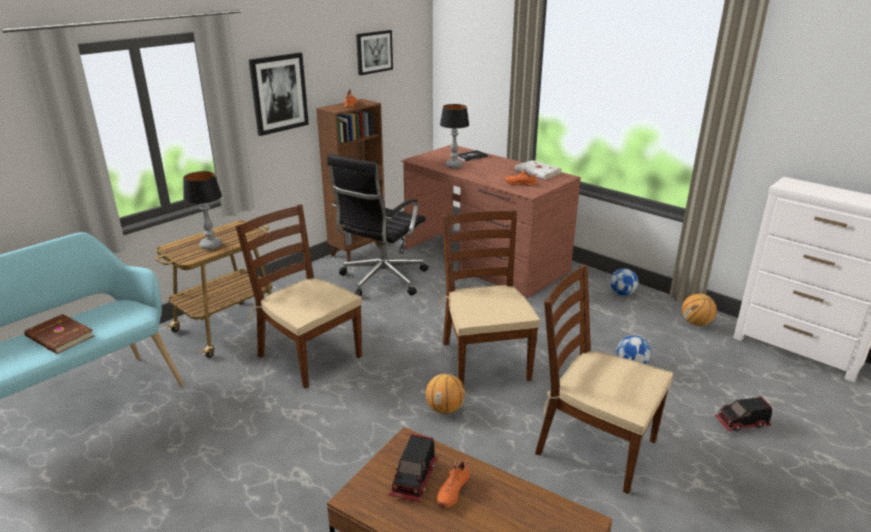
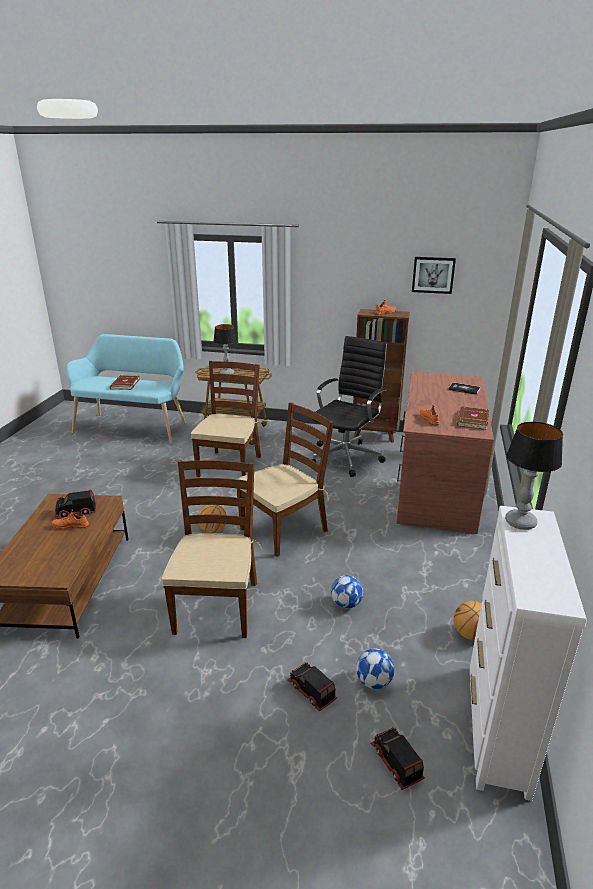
camera: 60 degrees right, 0 degrees up
picture [249,53,309,136] -> none
black office chair [327,153,428,296] -> black office chair turned 120 degrees clockwise [311,336,387,477]
table lamp [440,104,469,168] -> table lamp moved to [505,422,563,530]
white book [515,160,562,179] -> brown book [457,406,489,430]
football [610,268,638,296] -> football moved to [356,648,395,689]
none -> toy truck [371,727,425,790]

